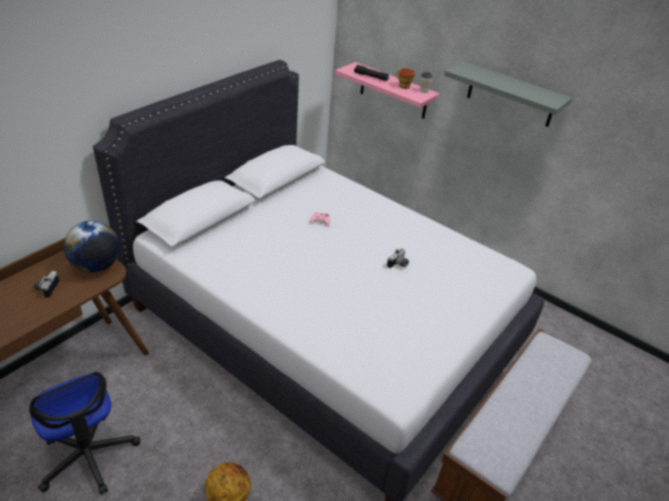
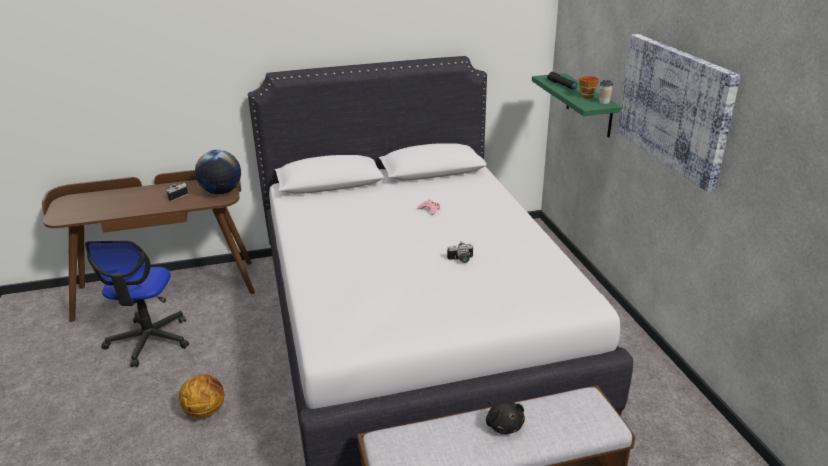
camera: 40 degrees right, 10 degrees down
pink shelf [335,62,440,119] -> green shelf [532,73,621,137]
grey shelf [444,61,572,127] -> picture [618,34,741,192]
none -> black plush toy [486,400,525,434]

